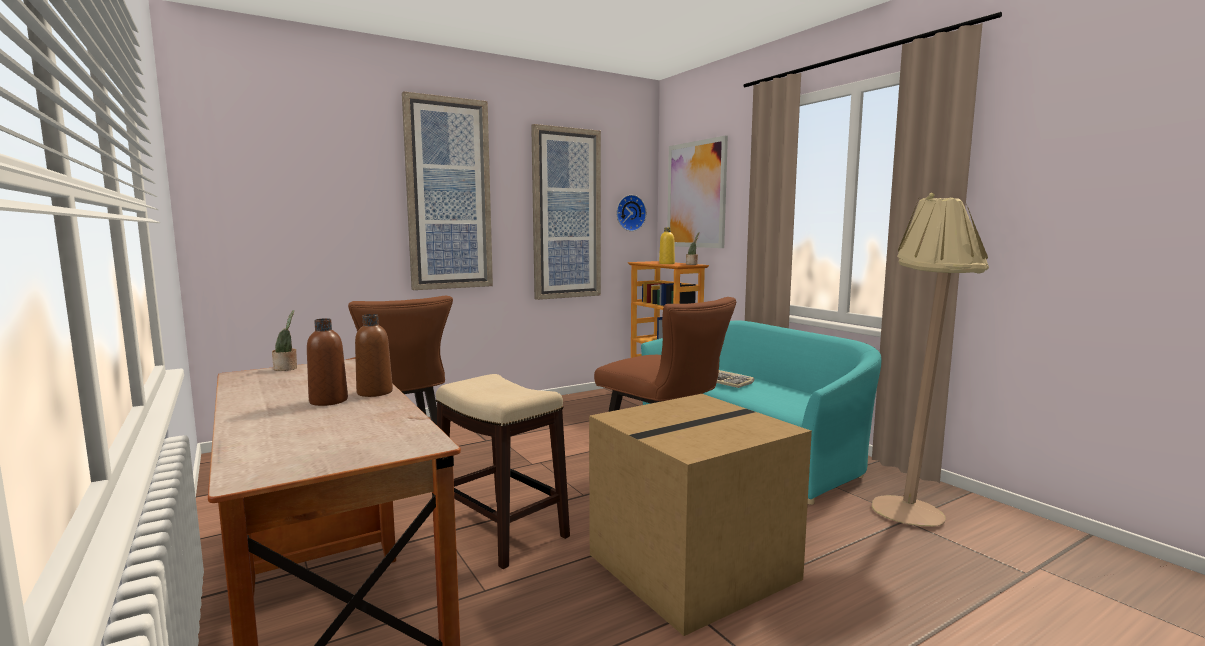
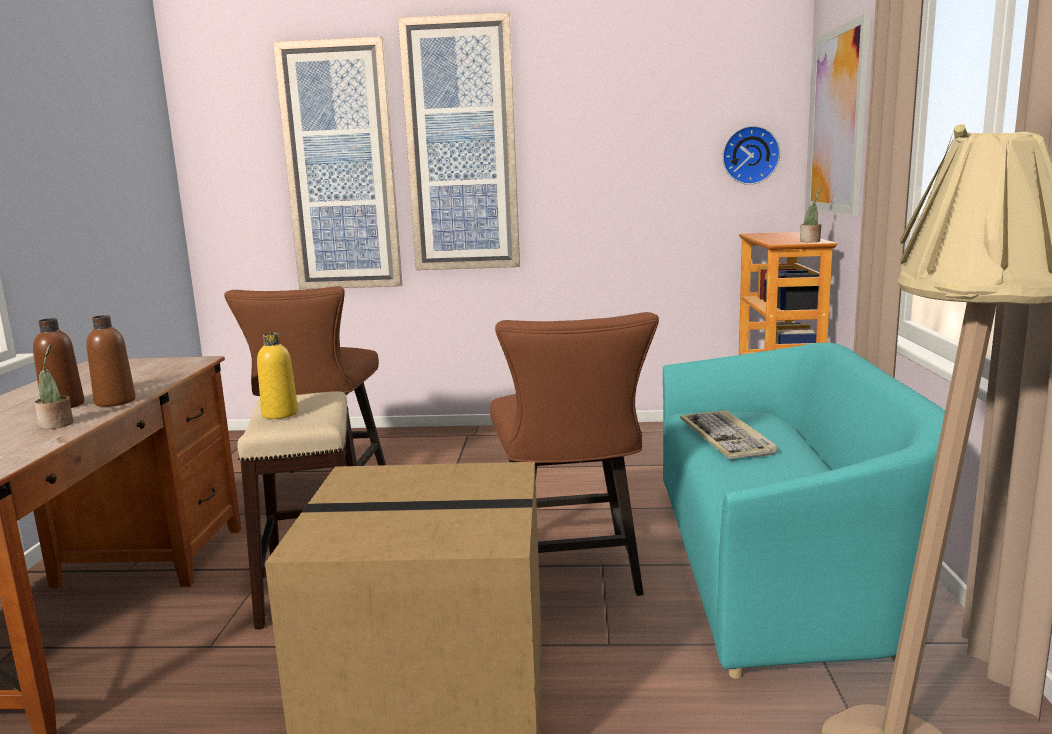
camera: 35 degrees right, 5 degrees up
potted plant [272,310,297,371] -> potted plant moved to [34,344,73,429]
picture [531,124,601,300] -> picture moved to [273,37,402,289]
yellow bottle [659,227,675,264] -> yellow bottle moved to [257,333,298,419]

